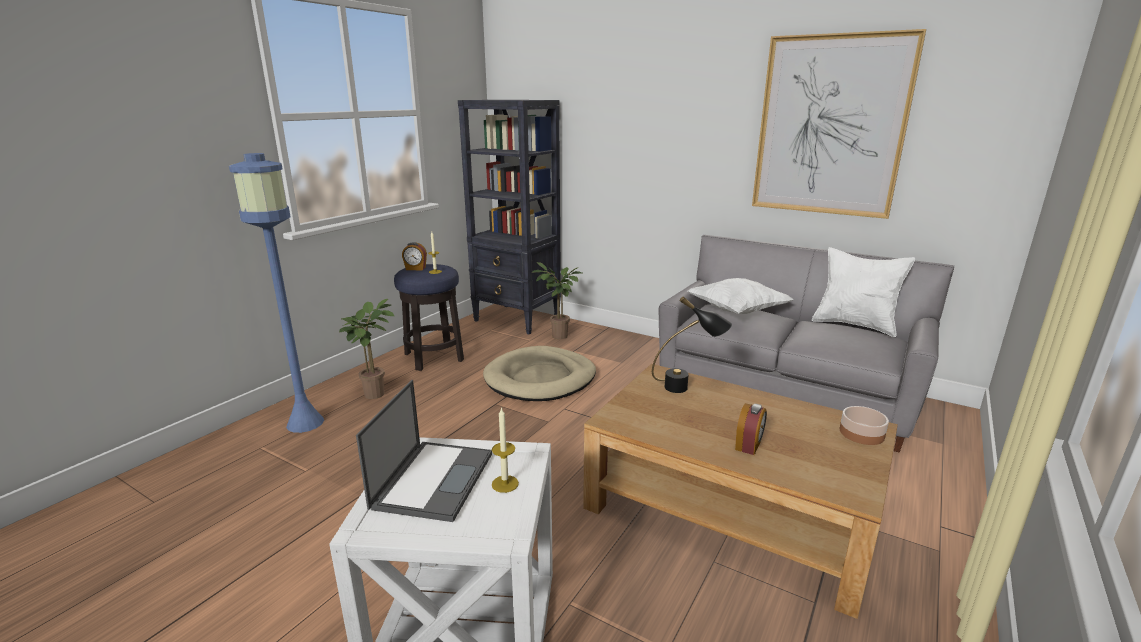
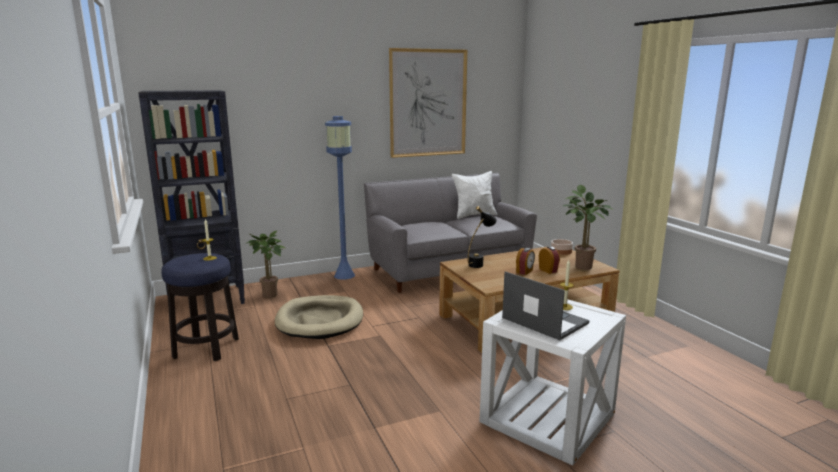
camera: 55 degrees left, 5 degrees down
blue floor lamp [229,153,324,433] -> blue floor lamp moved to [325,116,355,280]
potted plant [339,299,394,399] -> potted plant moved to [563,185,613,270]
alarm clock [402,242,427,270] -> alarm clock moved to [516,248,535,275]
white pillow [688,278,794,314] -> none

